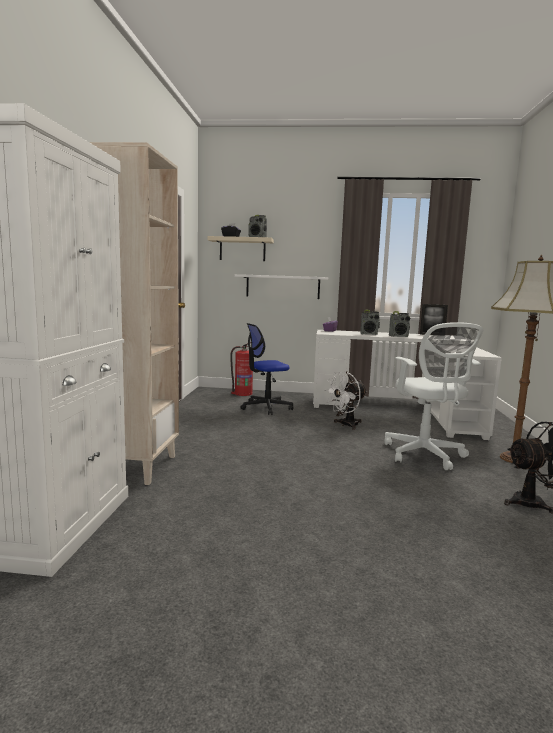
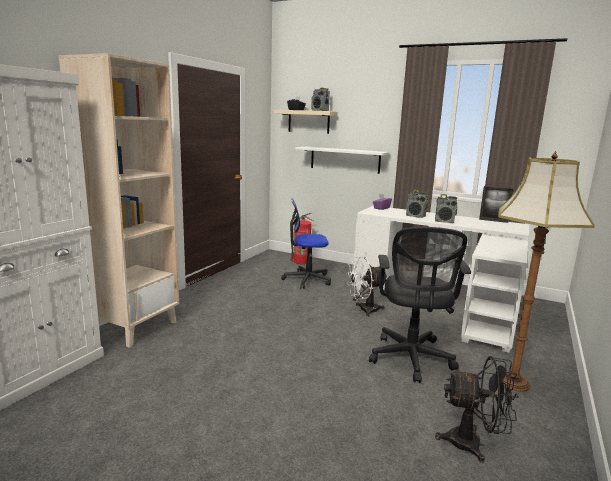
camera: 20 degrees right, 5 degrees up
white office chair [384,322,483,470] -> black office chair [369,227,471,383]

